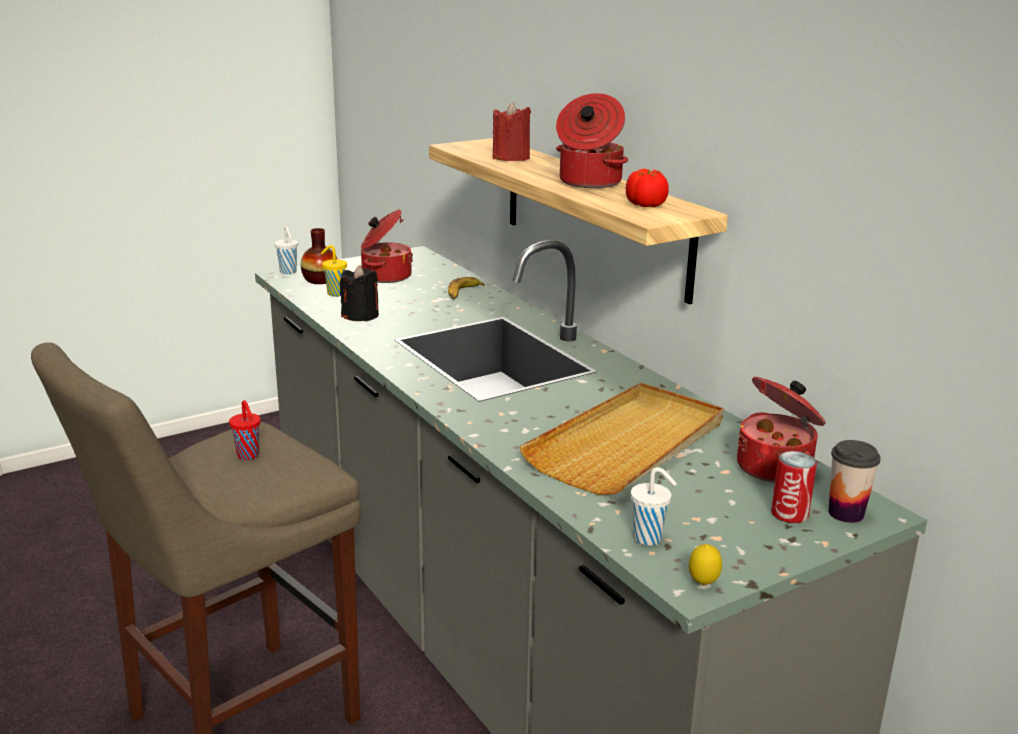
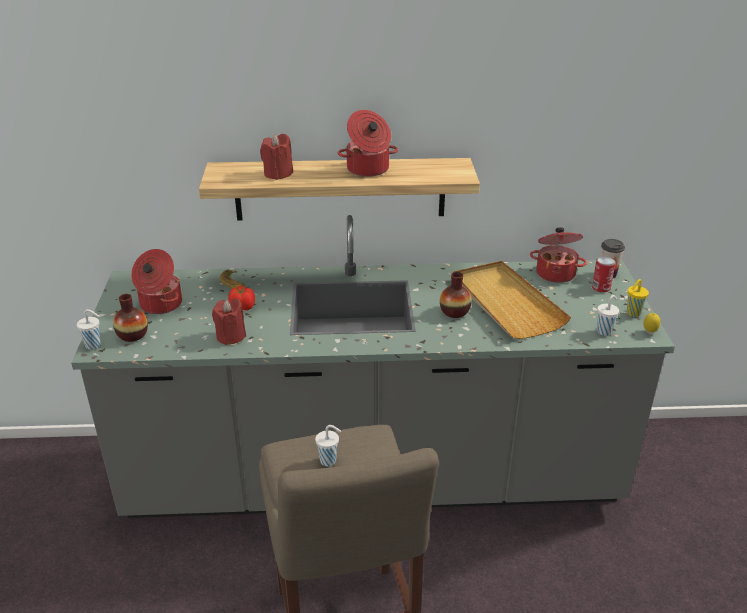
camera: 60 degrees left, 10 degrees up
red cup [229,400,261,460] -> white cup [315,425,341,466]
yellow cup [321,245,347,297] -> yellow cup moved to [626,279,649,317]
black candle [340,265,379,321] -> red candle [212,298,246,345]
tomato [626,169,669,207] -> tomato moved to [228,286,255,311]
none -> vase [440,272,472,318]

